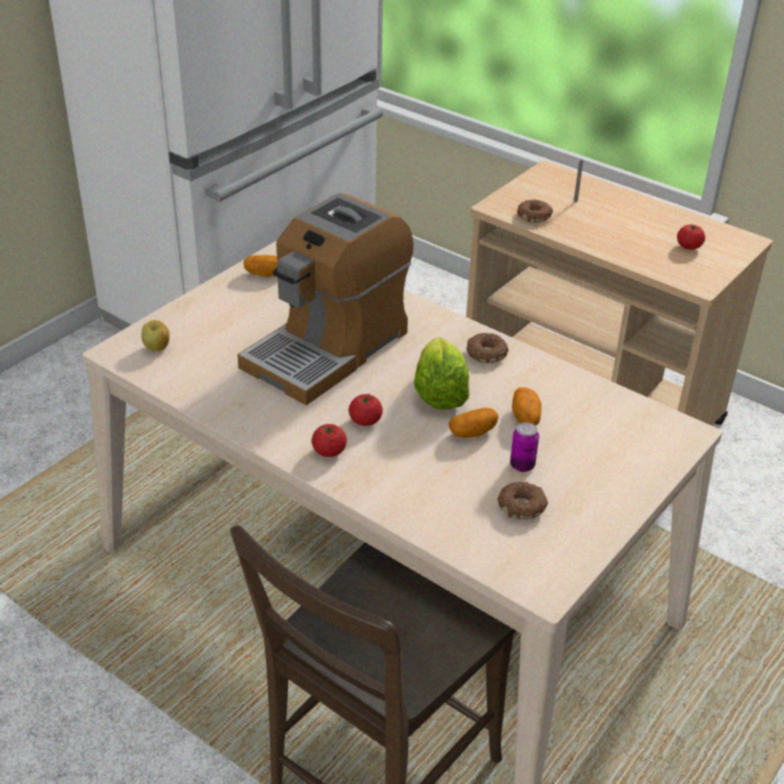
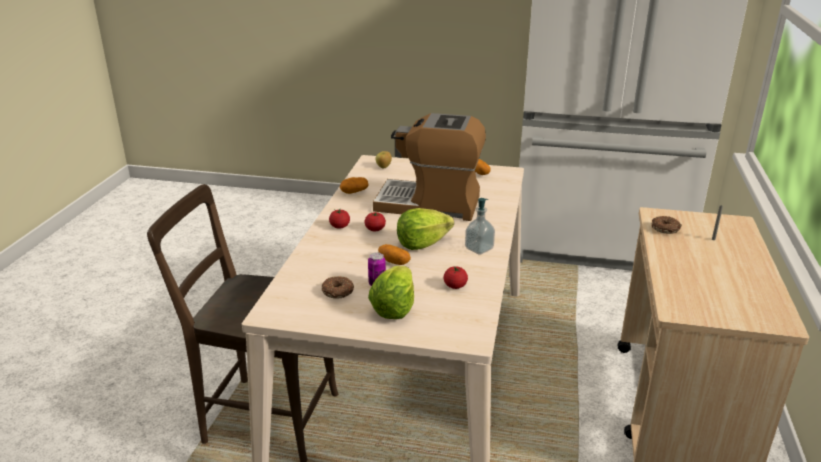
camera: 65 degrees right, 10 degrees down
donut [466,333,508,363] -> soap dispenser [465,198,495,255]
potato [512,387,541,426] -> potato moved to [340,177,369,194]
tomato [677,225,705,250] -> tomato moved to [443,266,468,289]
none -> lettuce [368,266,414,319]

